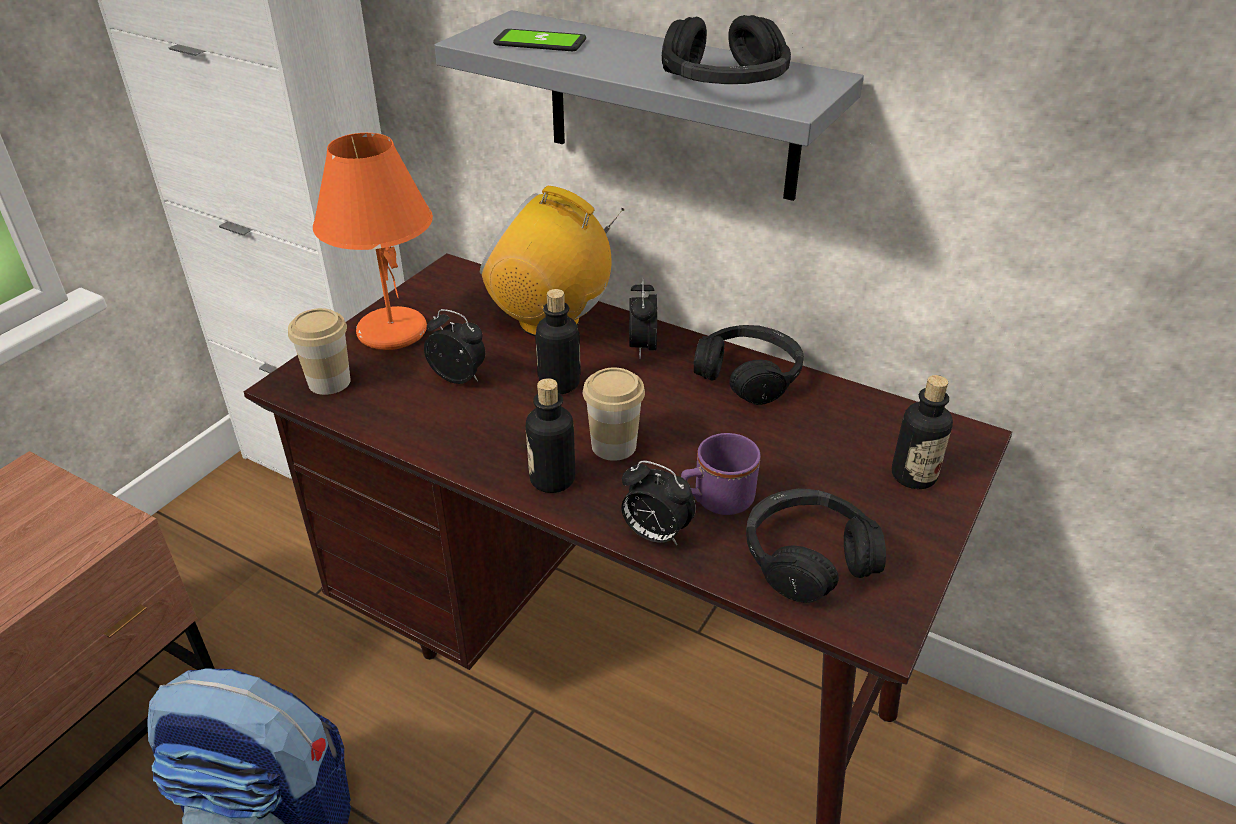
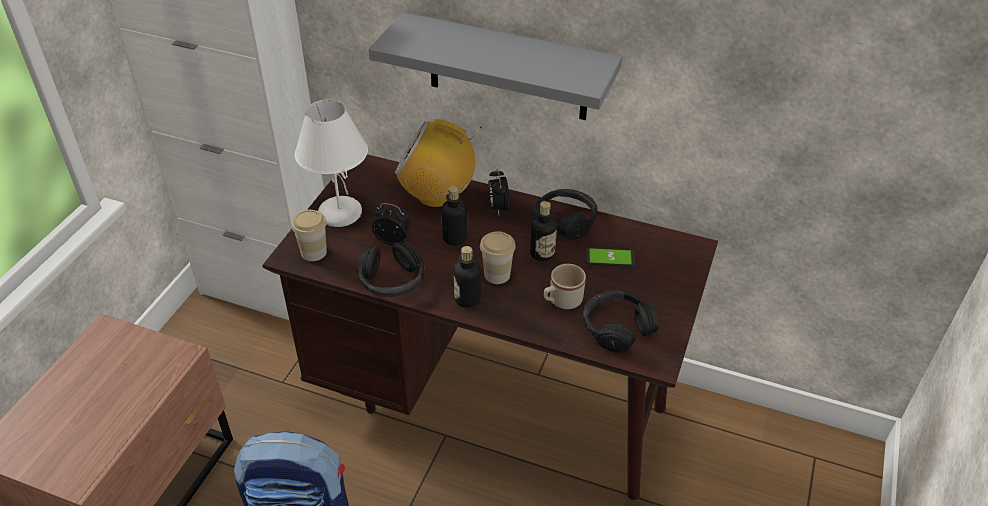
camera: 10 degrees left, 5 degrees up
orange table lamp [313,133,433,350] -> white table lamp [295,100,368,227]
phone [493,29,586,51] -> phone moved to [586,248,635,267]
alarm clock [621,461,696,545] -> none
black headphones [662,15,791,84] -> black headphones moved to [357,241,424,297]
purple mug [681,433,761,515] -> beige mug [544,264,586,309]
bottle [892,375,953,489] -> bottle moved to [530,201,557,261]

